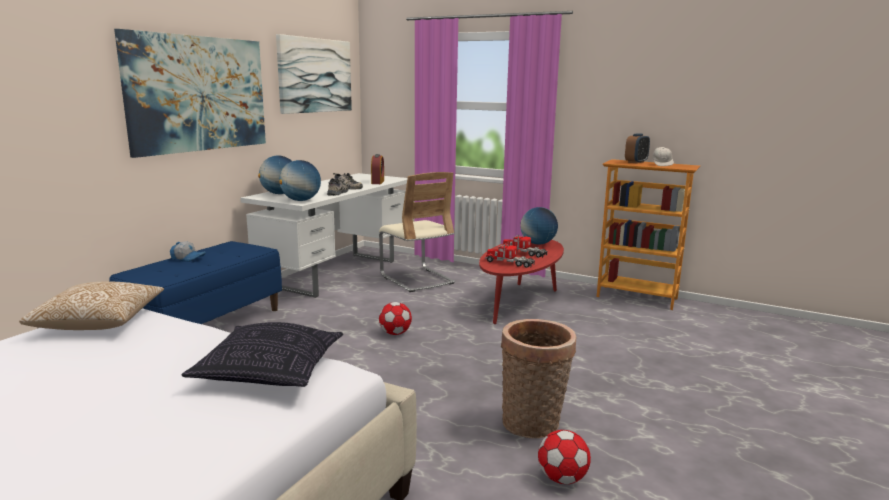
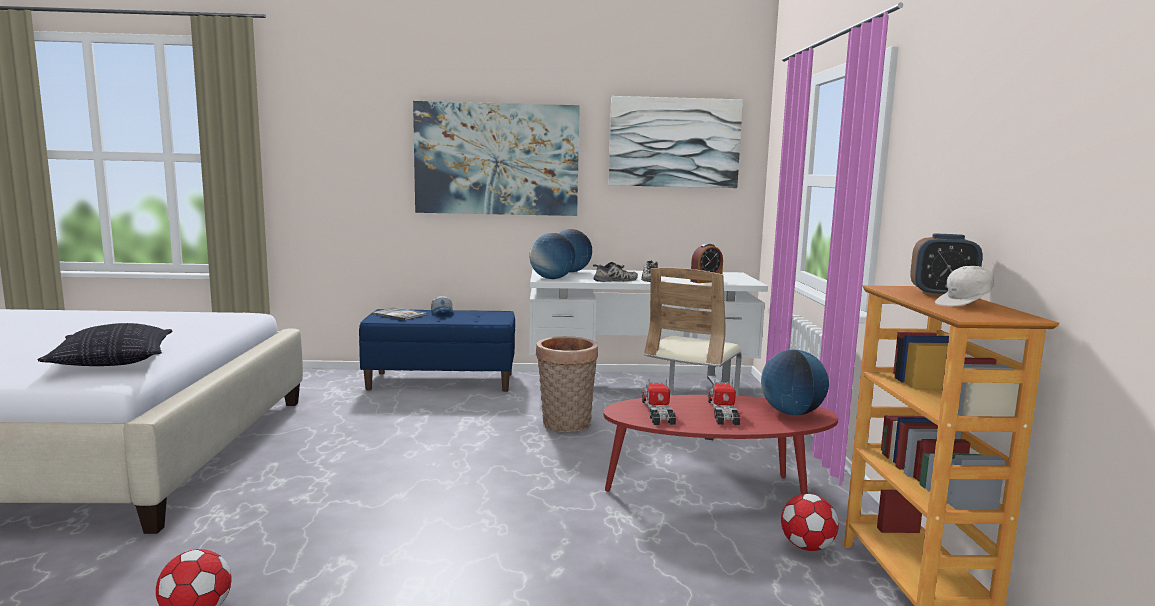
camera: 60 degrees right, 5 degrees down
pillow [19,282,164,330] -> none
football [379,302,412,335] -> football moved to [781,494,839,551]
basket [501,319,576,438] -> basket moved to [536,336,598,432]
none -> book [372,307,427,320]

